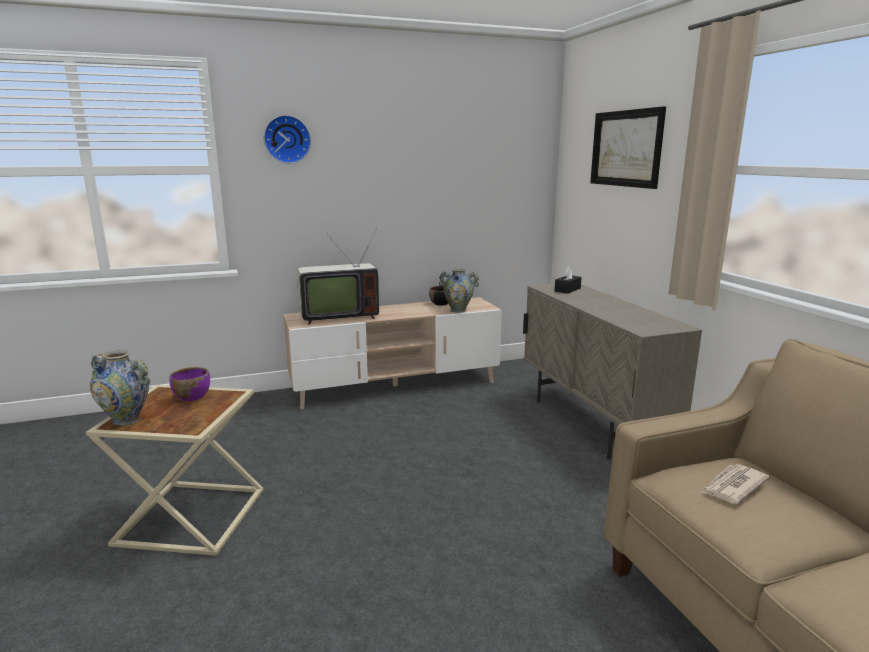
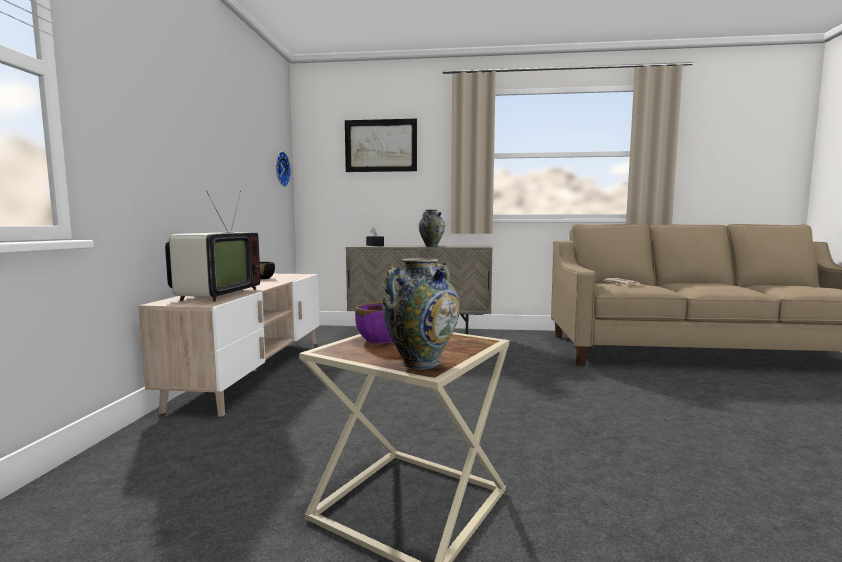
camera: 65 degrees left, 10 degrees down
wall clock [264,115,311,164] -> wall clock moved to [276,151,291,187]
vase [439,268,479,313] -> vase moved to [419,210,445,247]

